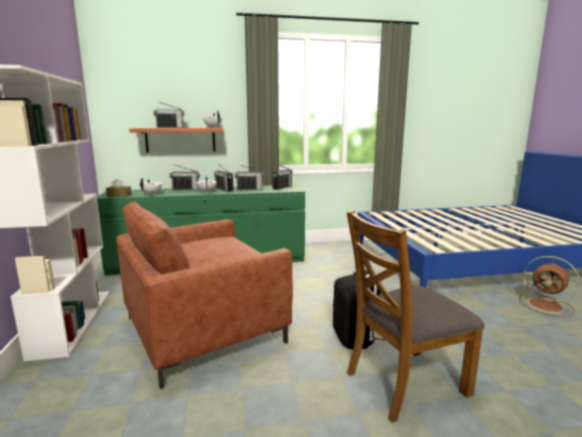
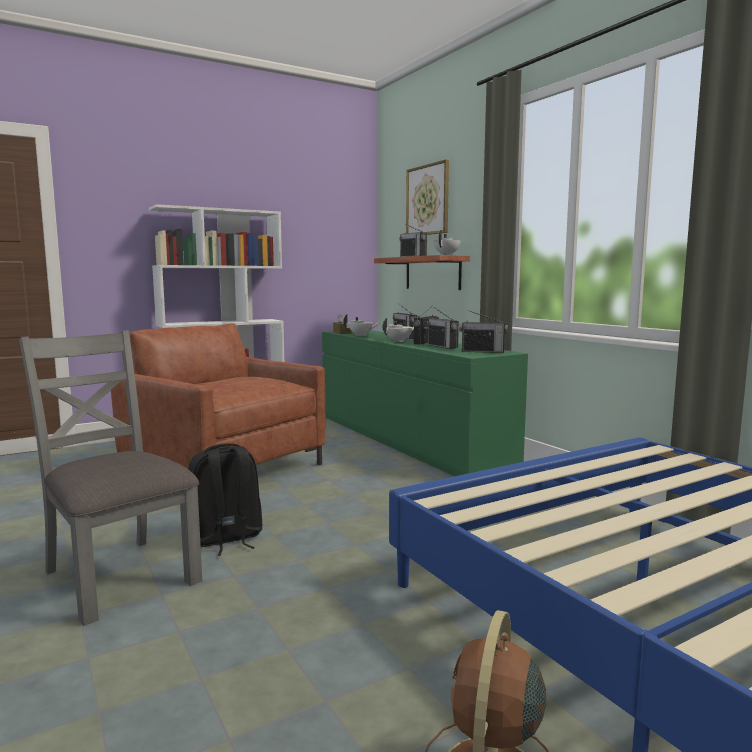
camera: 70 degrees right, 5 degrees down
brown chair [347,210,485,423] -> grey chair [19,330,202,626]
none -> picture [406,159,449,235]

